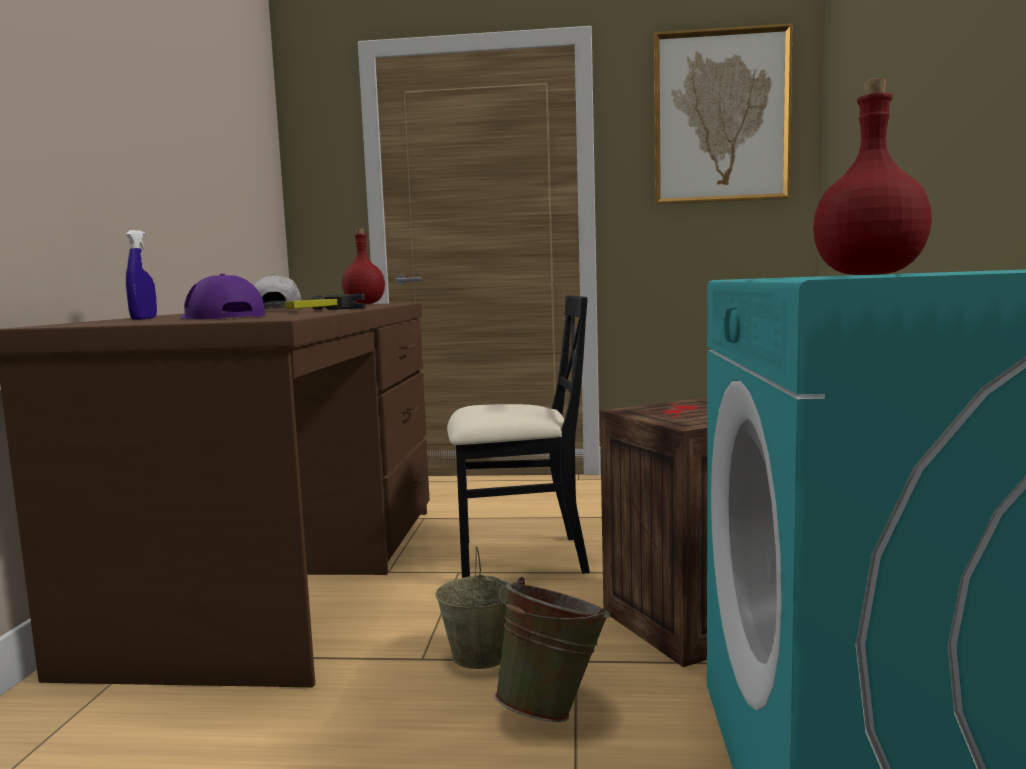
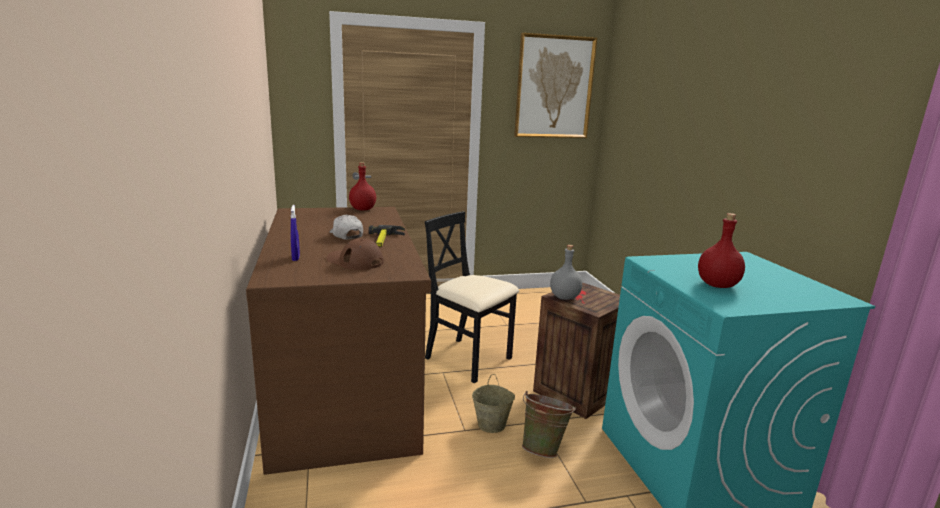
camera: 20 degrees left, 10 degrees up
purple cap [180,274,265,319] -> brown cap [326,238,383,270]
black chair [447,295,590,578] -> black chair turned 120 degrees counterclockwise [425,211,519,383]
none -> grey bottle [550,245,582,300]

